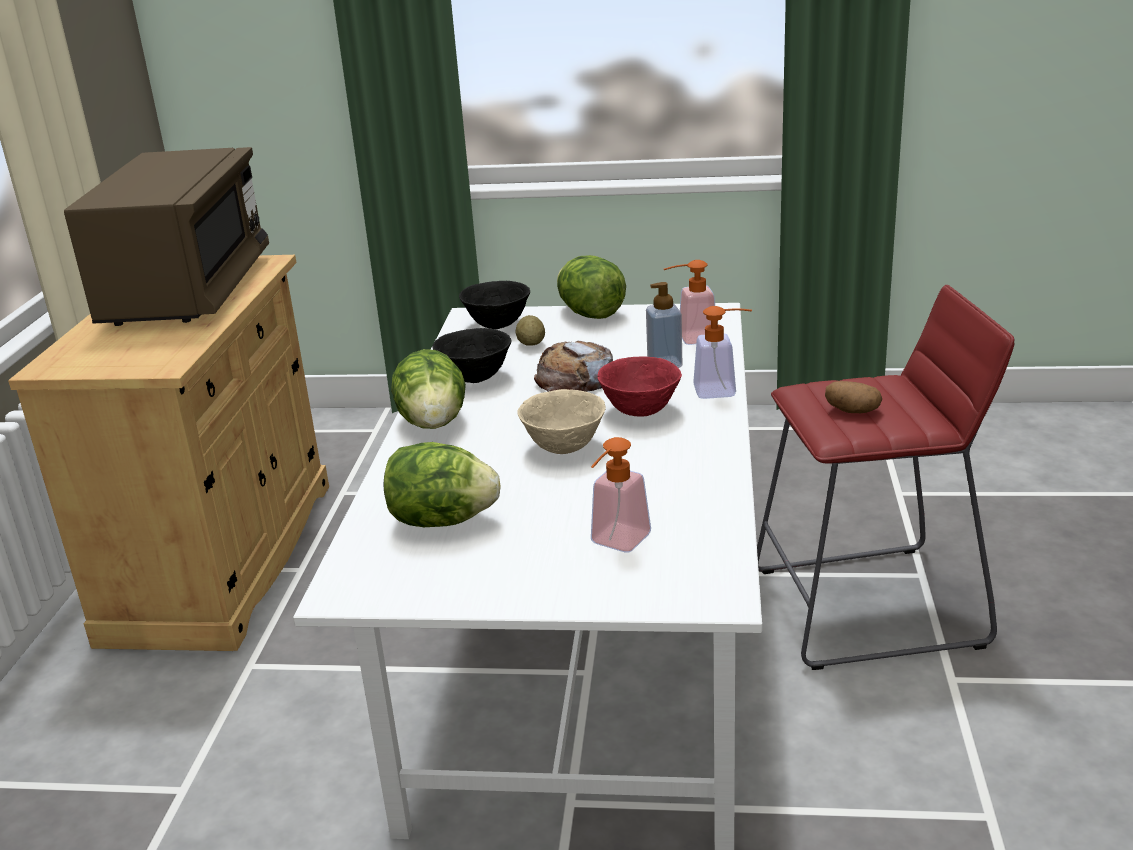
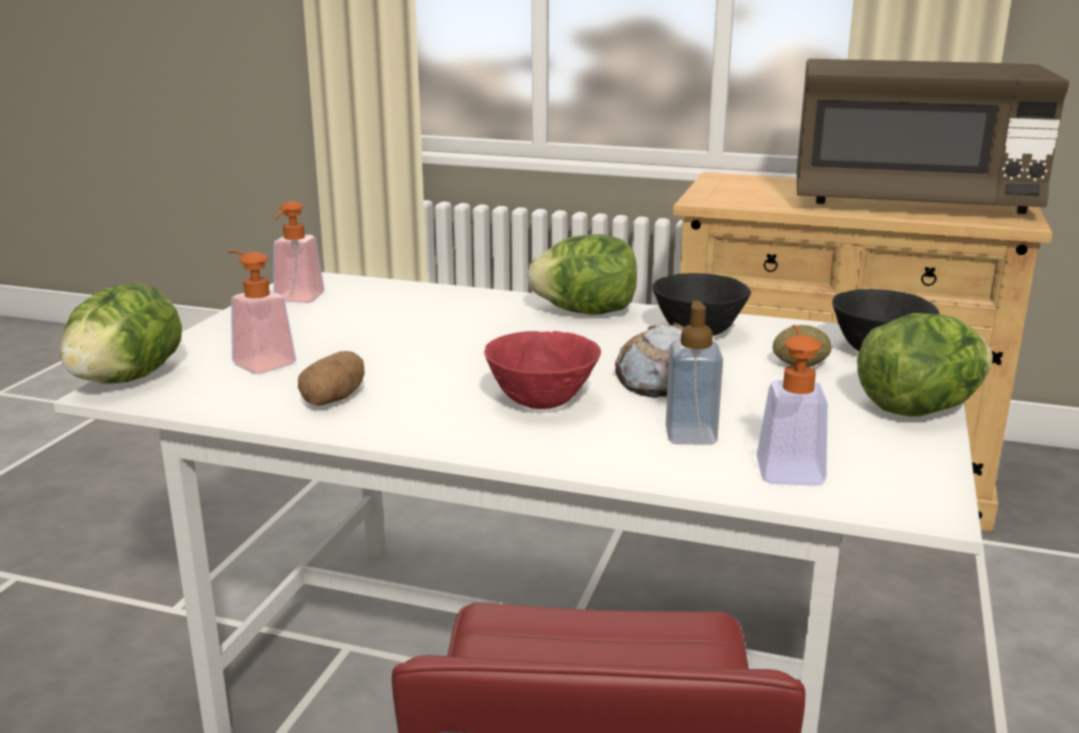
camera: 100 degrees right, 5 degrees down
lettuce [384,442,501,527] -> lettuce moved to [60,284,182,384]
beige bowl [517,389,606,454] -> none
soap dispenser [693,306,752,399] -> soap dispenser moved to [273,201,325,303]
potato [825,381,882,413] -> potato moved to [298,351,365,406]

